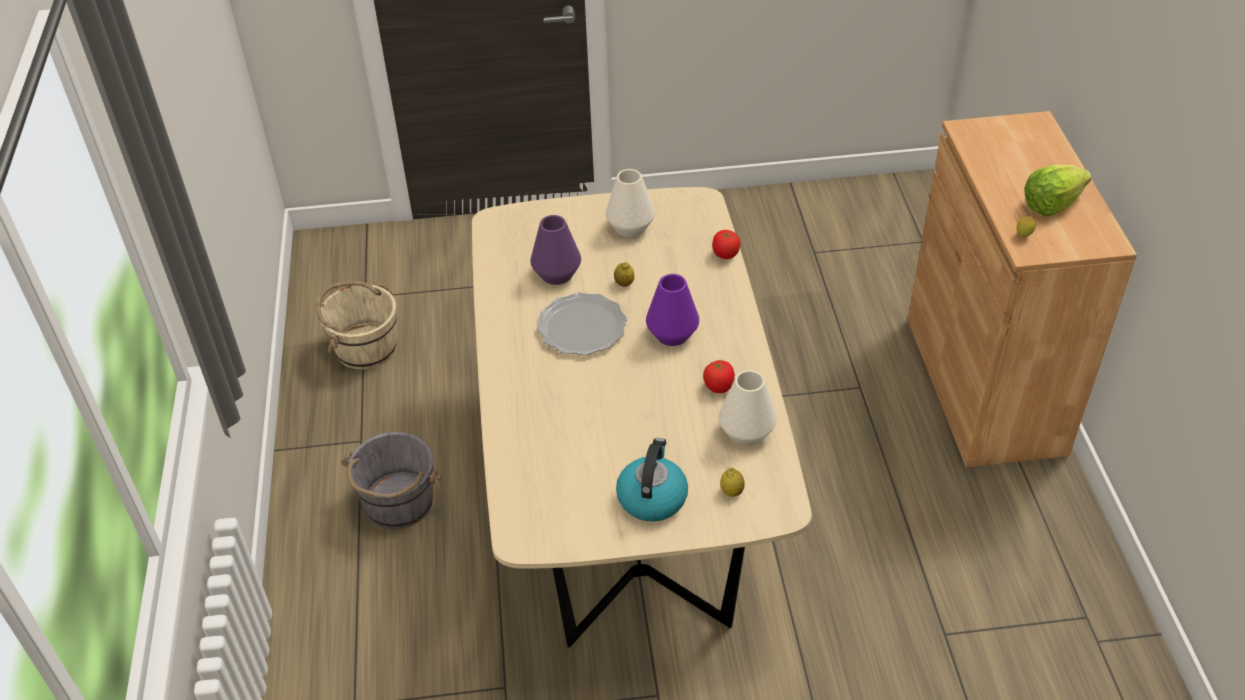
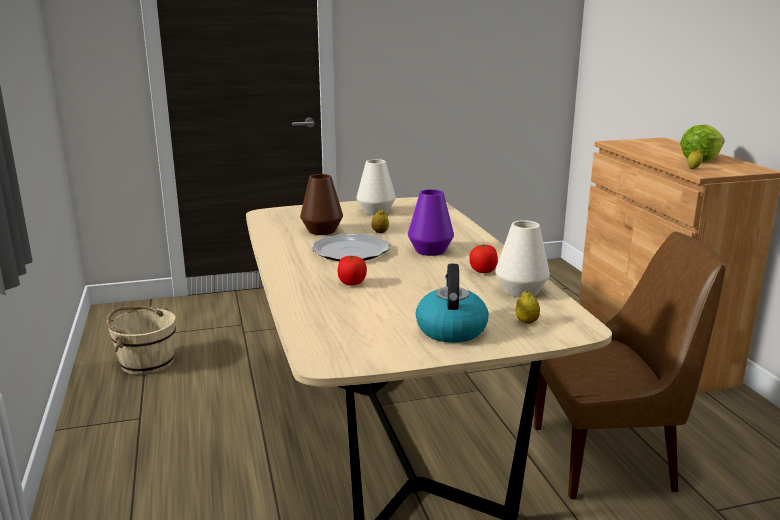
camera: 10 degrees left, 25 degrees down
grey bucket [341,432,443,529] -> none
purple vase [530,215,581,285] -> brown vase [300,174,343,235]
tomato [712,230,741,259] -> tomato moved to [338,256,367,286]
none -> brown chair [534,231,726,499]

